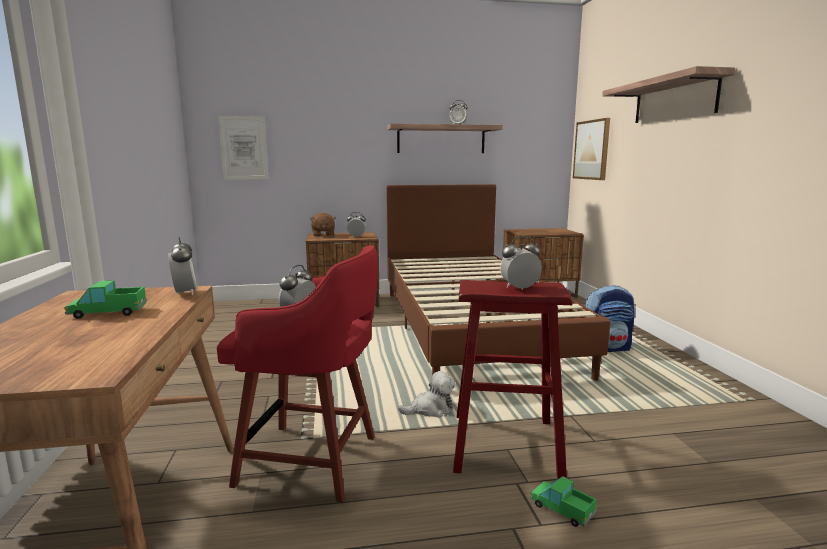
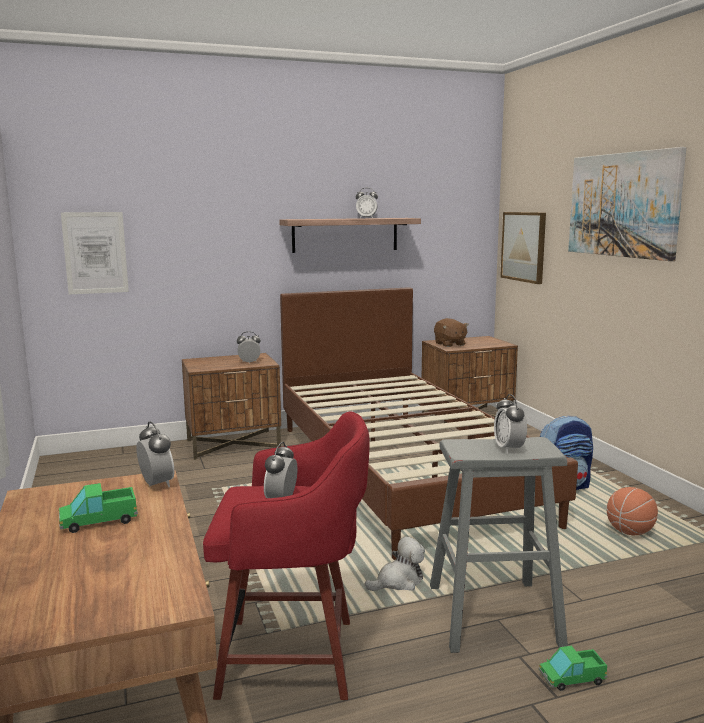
camera: 10 degrees left, 0 degrees up
brown plush toy [310,213,336,237] -> brown plush toy moved to [434,318,469,347]
red stool [453,280,572,479] -> grey stool [430,437,568,653]
alarm clock [500,237,542,290] -> alarm clock turned 75 degrees counterclockwise [494,394,527,453]
toy truck [530,476,597,527] -> toy truck turned 45 degrees counterclockwise [539,646,608,691]
shelf [602,66,735,123] -> picture [568,147,686,261]
none -> basketball [607,487,658,535]

